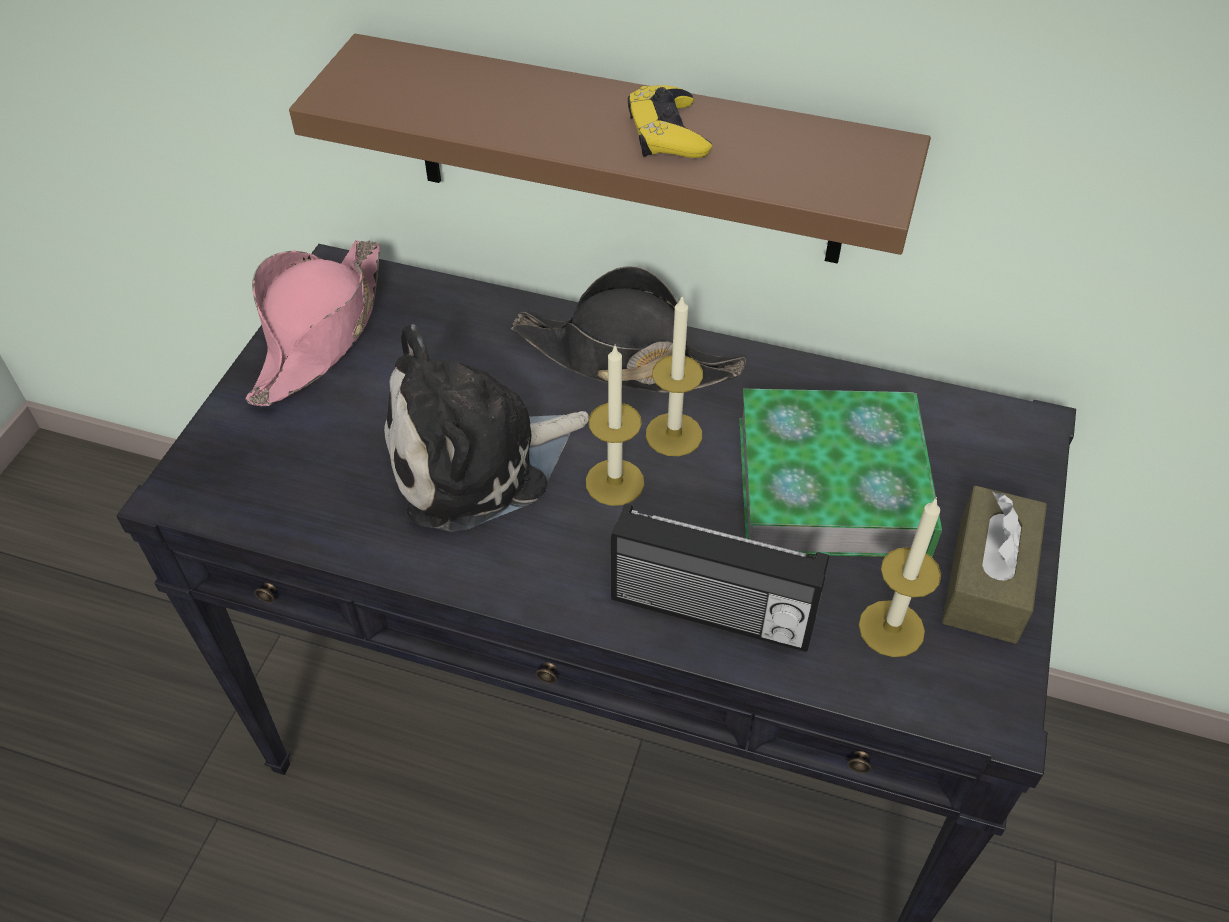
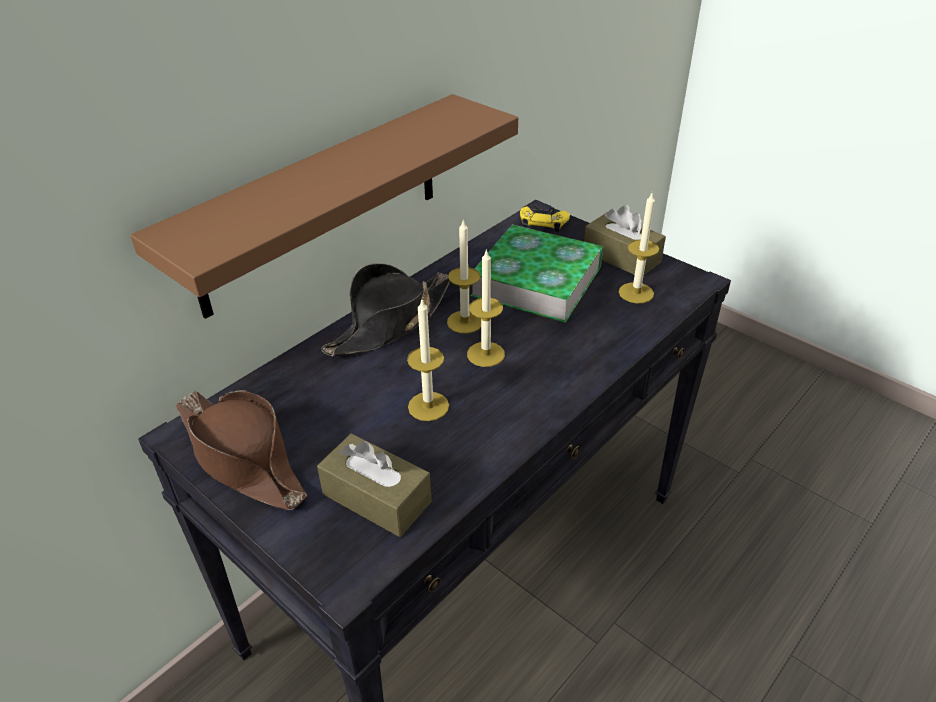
camera: 65 degrees left, 10 degrees down
pink hat [245,240,380,406] -> brown hat [176,391,307,510]
plush toy [384,324,589,532] -> candle [407,300,449,421]
radio [611,503,829,652] -> none
yellow game controller [628,85,712,158] -> yellow game controller moved to [520,205,570,232]
none -> brown tissue box [317,434,432,537]

